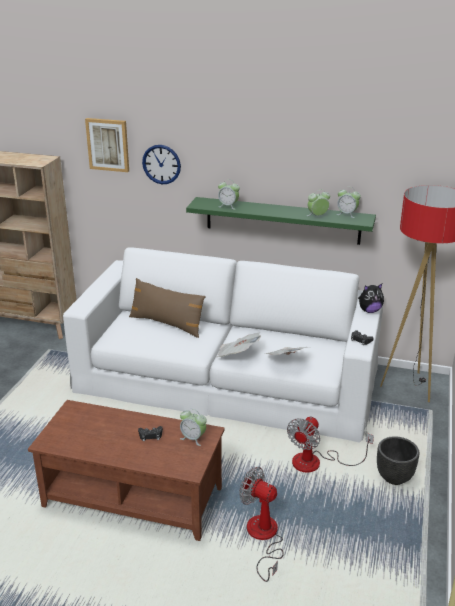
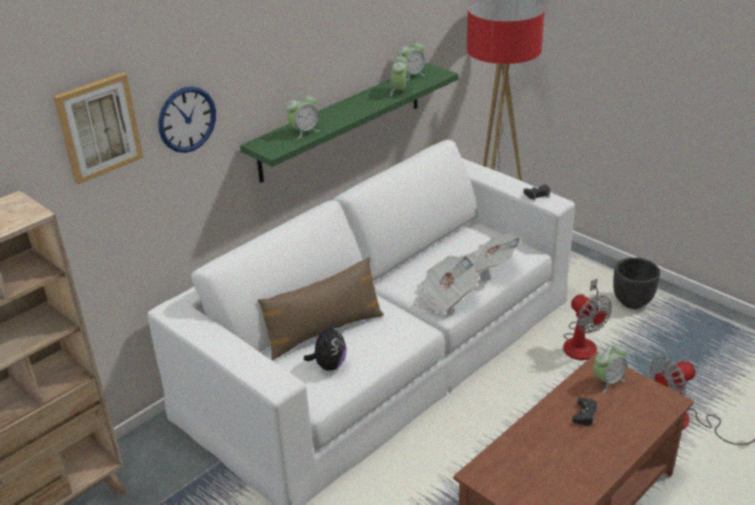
camera: 60 degrees left, 5 degrees up
plush toy [358,284,384,313] -> plush toy moved to [304,321,347,371]

